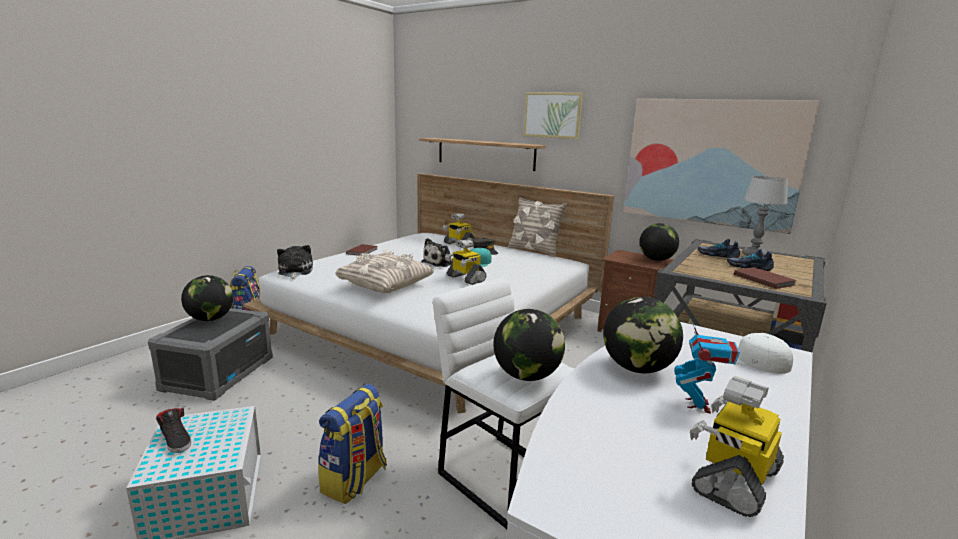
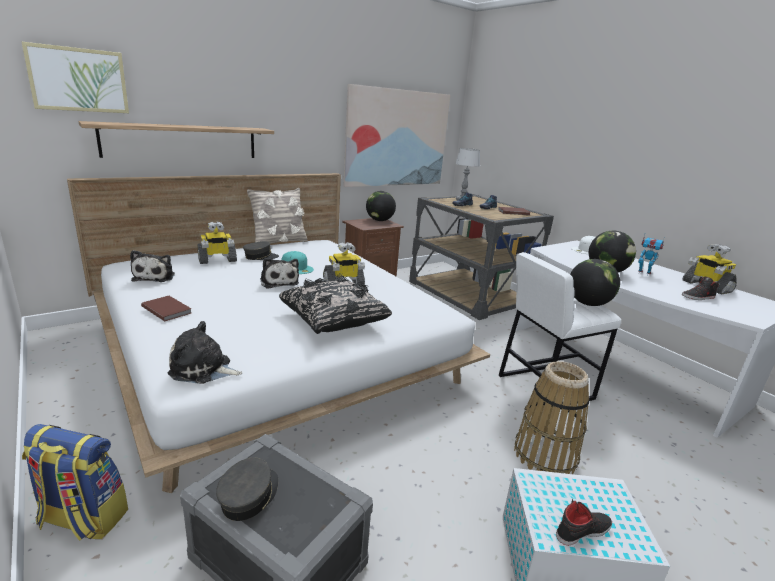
camera: 70 degrees left, 5 degrees up
globe [181,275,233,321] -> grey cap [216,457,278,521]
backpack [318,384,387,504] -> basket [514,361,589,474]
beige pillow [335,248,434,293] -> black pillow [279,274,392,334]
picture [523,92,583,139] -> picture moved to [21,41,129,113]
none -> plush toy [130,250,175,282]
none -> black shoe [682,277,719,300]

